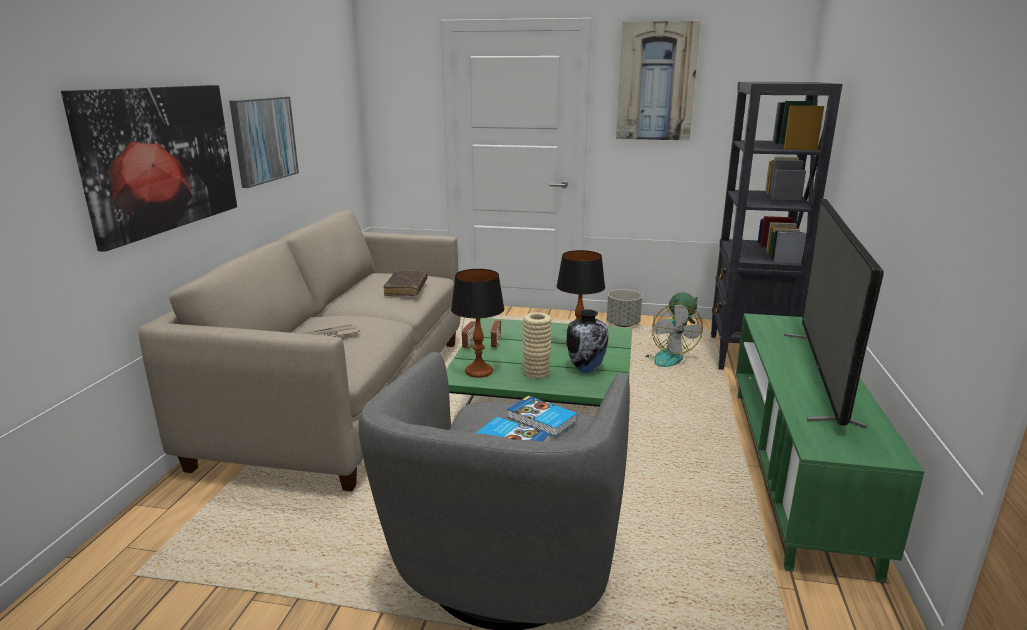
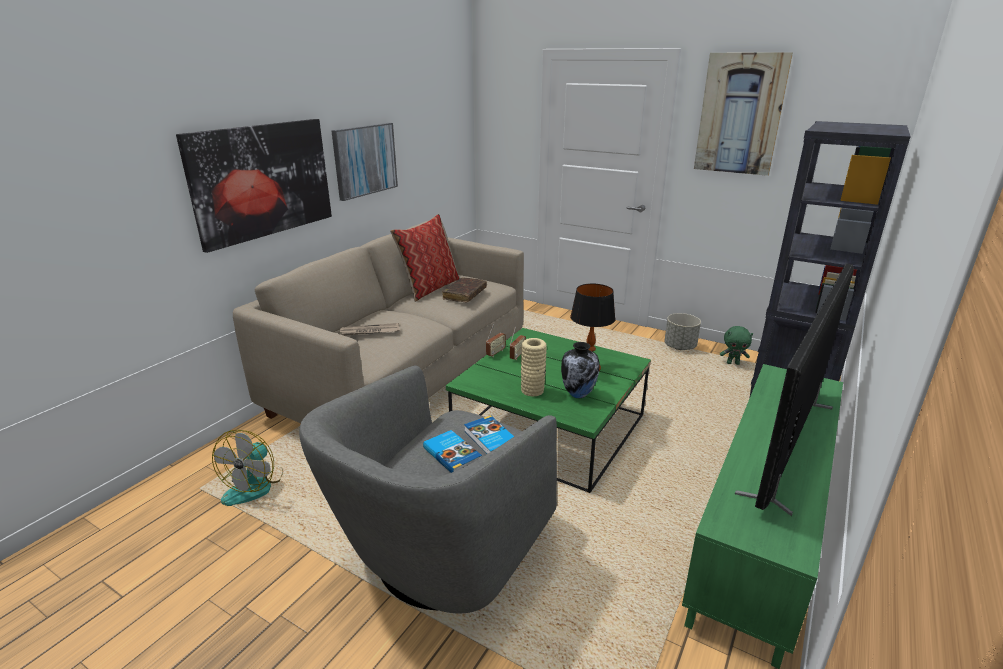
camera: 20 degrees right, 5 degrees up
table lamp [451,269,505,378] -> none
fan [645,303,703,367] -> fan moved to [212,430,283,506]
none -> pillow [390,214,460,302]

